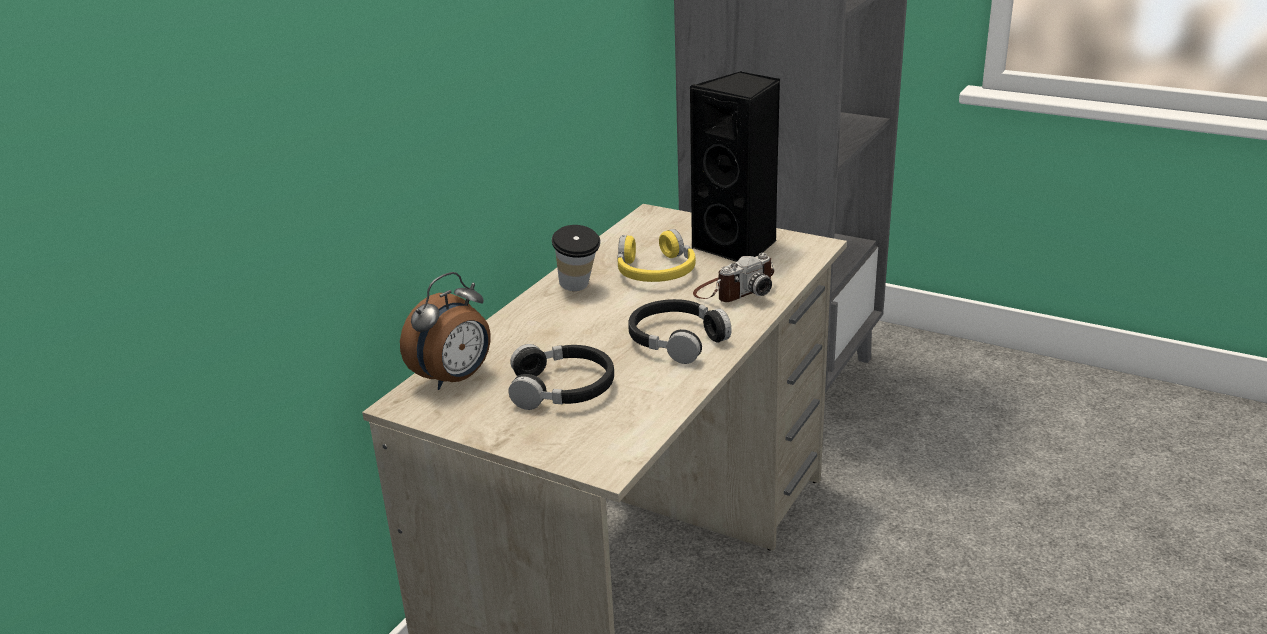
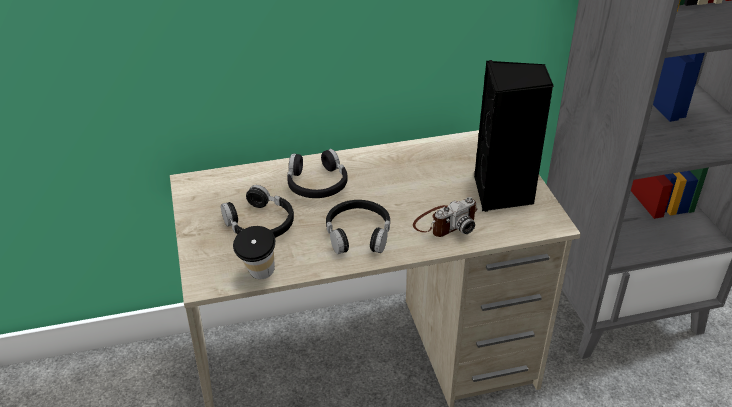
camera: 45 degrees right, 10 degrees up
alarm clock [400,272,491,390] -> none
cup [552,225,601,291] -> cup moved to [233,226,275,279]
yellow headphones [617,229,696,282] -> none
camera [693,253,774,302] -> camera turned 45 degrees counterclockwise [413,197,478,237]
none -> black headphones [287,149,348,198]

